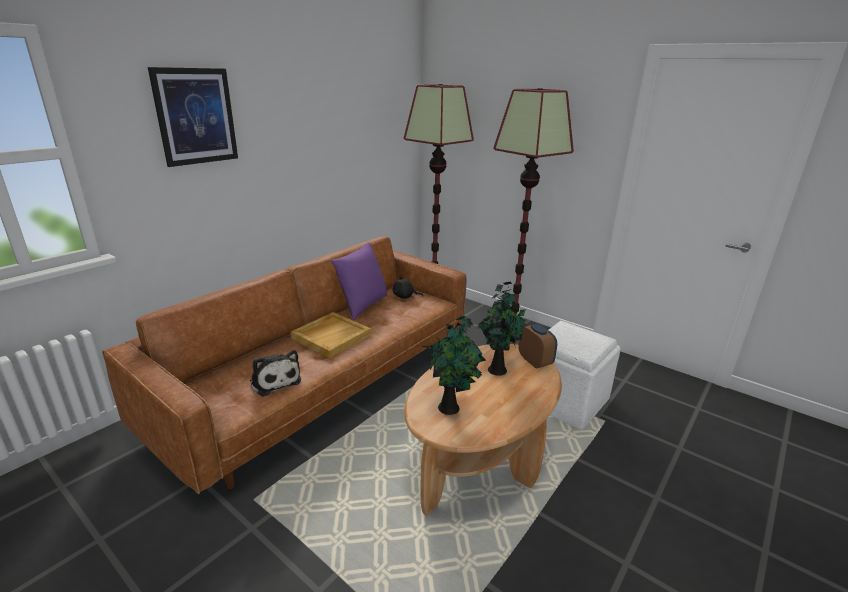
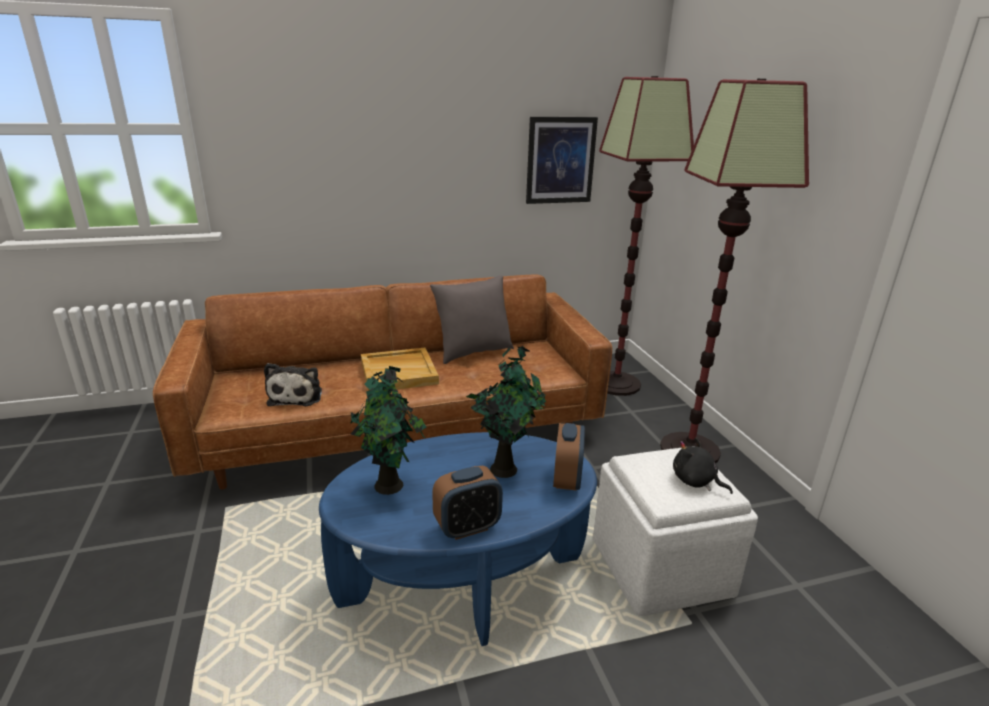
camera: 35 degrees right, 0 degrees up
picture [148,67,238,167] -> picture moved to [526,117,598,204]
purple pillow [331,242,388,321] -> grey pillow [430,275,514,364]
black plush toy [392,275,423,299] -> black plush toy moved to [673,438,733,494]
brown coffee table [404,344,562,516] -> blue coffee table [319,432,597,646]
none -> alarm clock [432,465,503,540]

